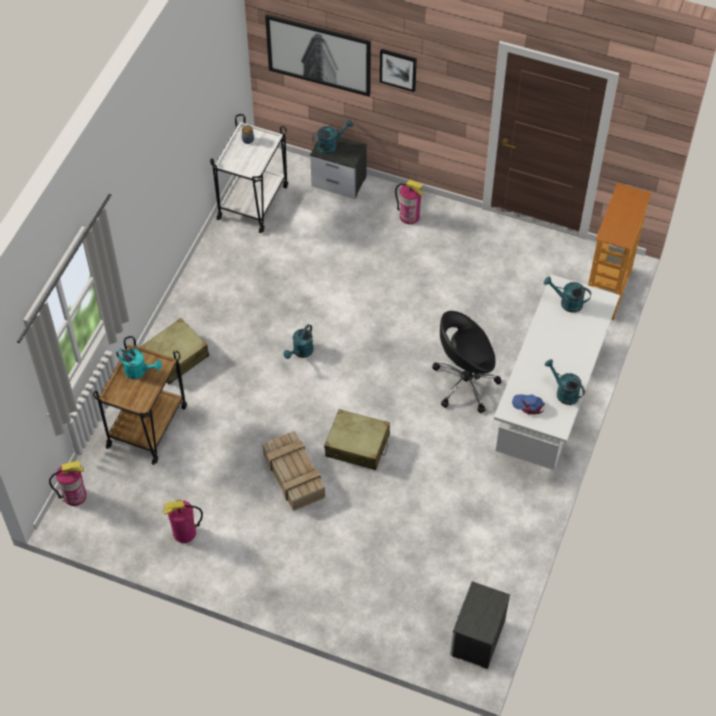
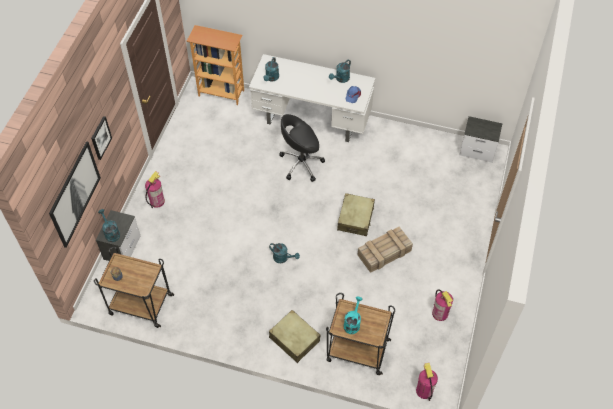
camera: 95 degrees left, 0 degrees up
white cart [210,114,288,233] -> brown cart [94,247,174,328]
black office chair [432,311,502,413] -> black office chair turned 90 degrees clockwise [279,114,325,182]

